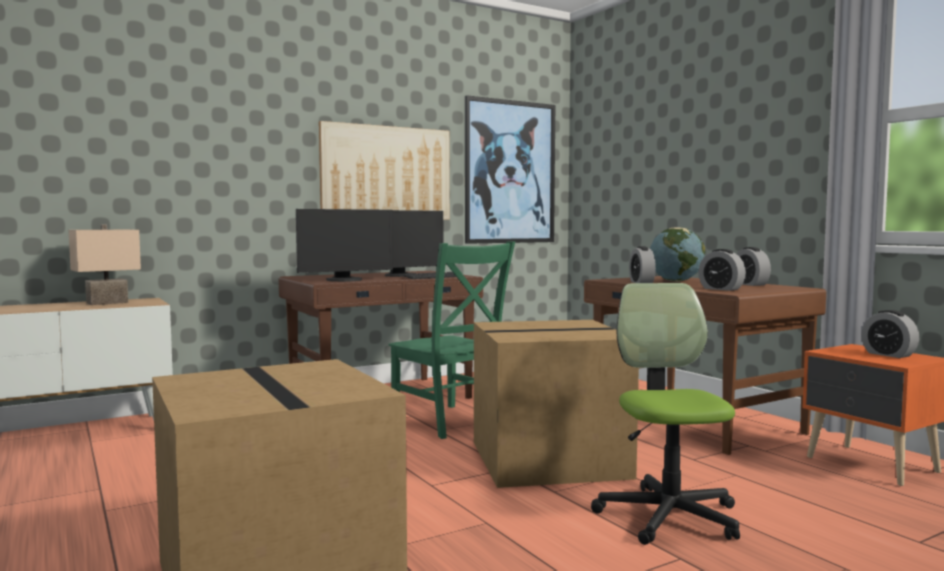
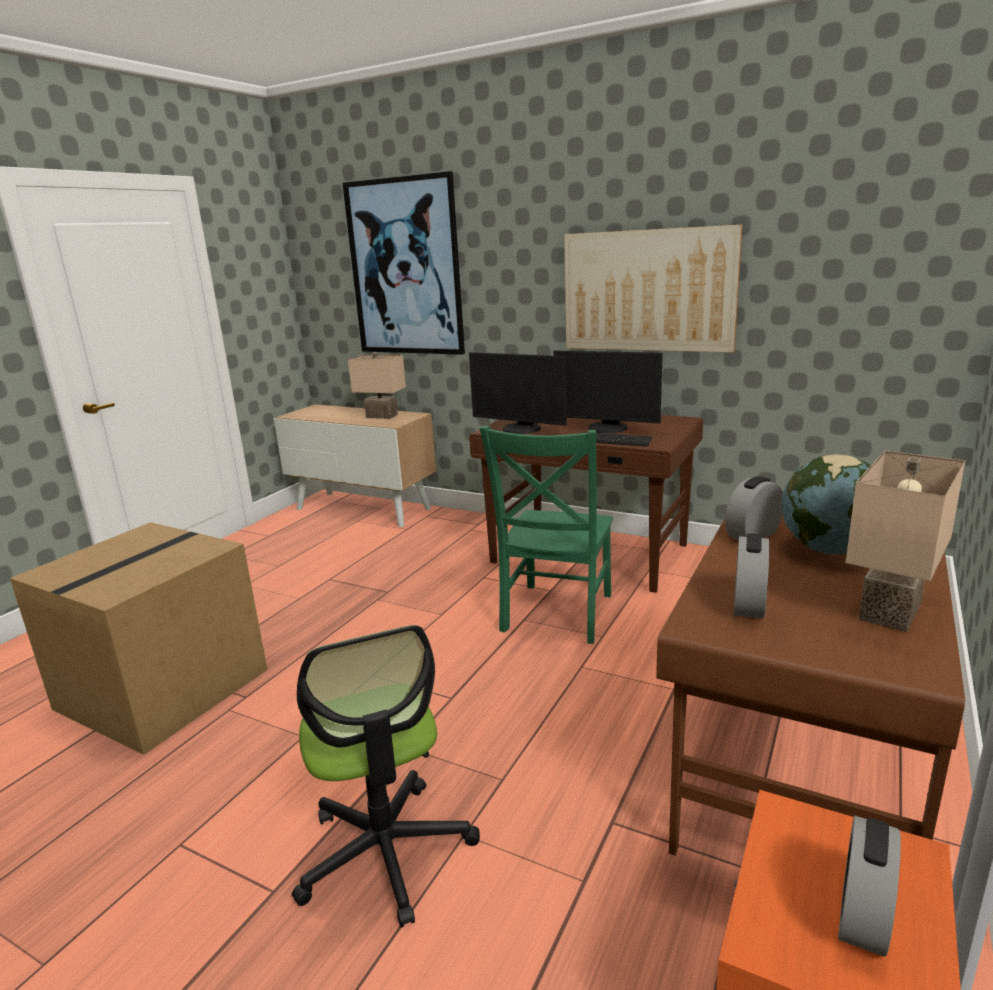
camera: 60 degrees right, 15 degrees up
picture [465,95,555,244] -> picture moved to [343,171,465,355]
cardboard box [474,320,639,488] -> none
office chair [591,283,740,545] -> office chair turned 105 degrees clockwise [292,625,480,928]
alarm clock [736,247,771,286] -> beige table lamp [846,450,965,632]

